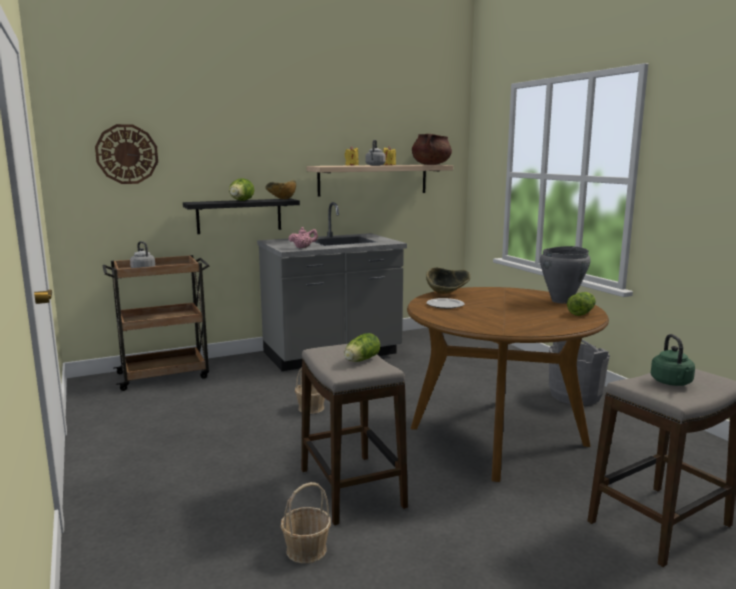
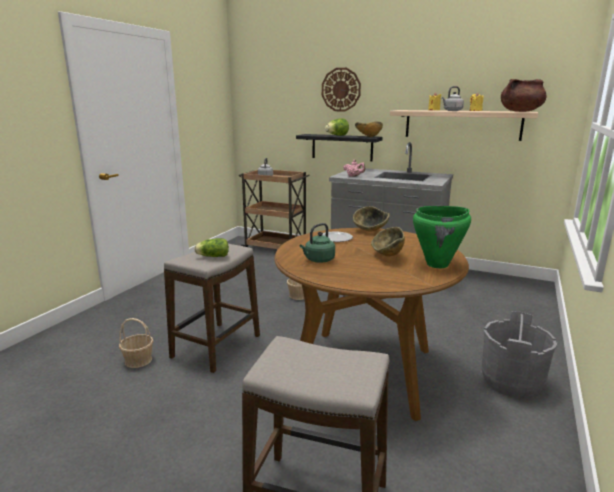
camera: 50 degrees right, 5 degrees up
wall clock [95,124,158,184] -> wall clock moved to [322,68,361,111]
grey cooking pot [540,246,591,304] -> green cooking pot [413,206,471,268]
lettuce [567,292,596,316] -> none
green kettle [651,334,695,386] -> green kettle moved to [299,223,335,263]
none -> bowl [371,227,405,257]

